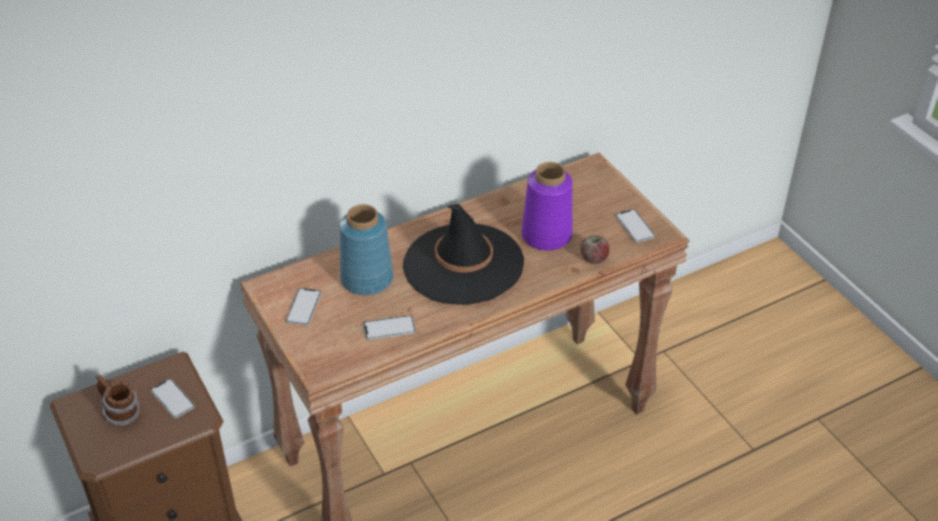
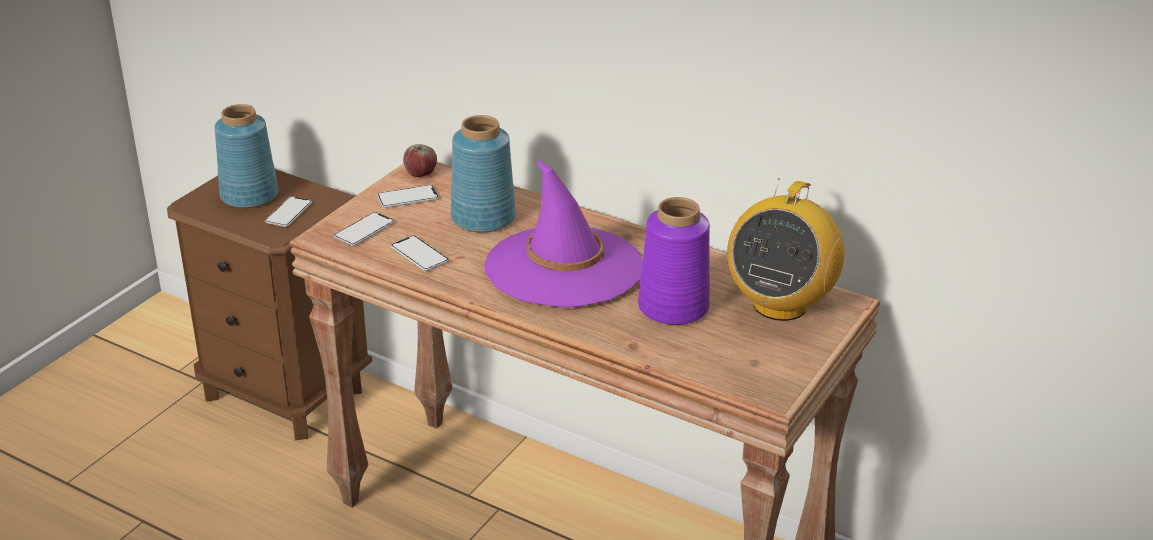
camera: 60 degrees right, 10 degrees down
mug [96,375,140,427] -> blue vase [214,104,278,208]
black hat [403,204,524,305] -> purple hat [484,159,643,307]
apple [580,235,610,264] -> apple moved to [403,144,437,177]
phone [615,209,655,243] -> phone moved to [334,212,394,246]
none -> radio [727,179,844,321]

